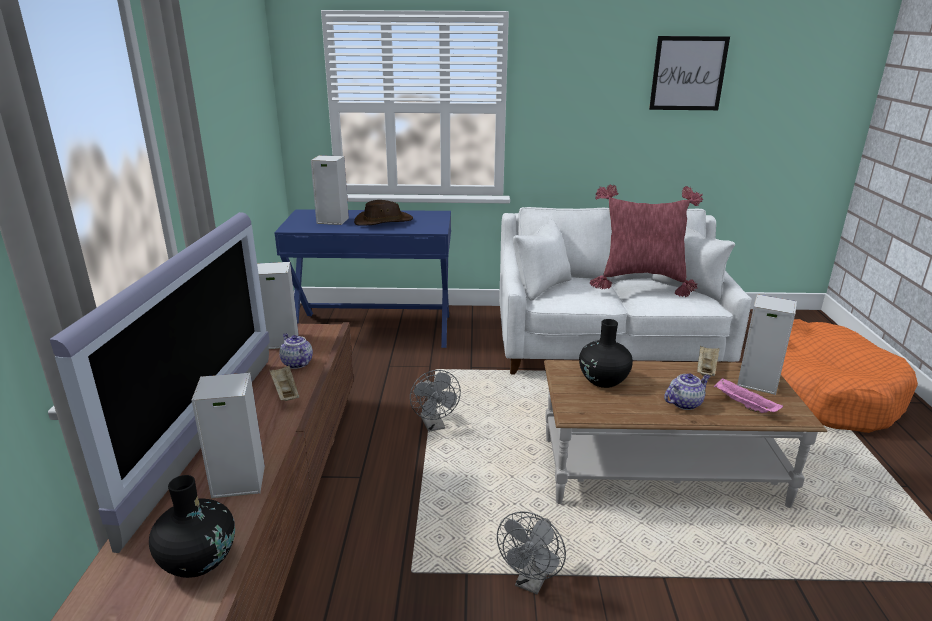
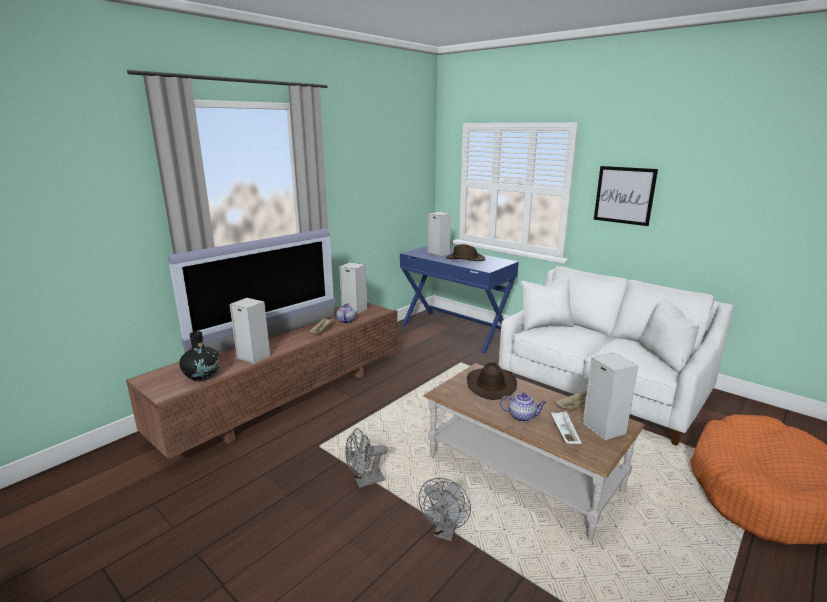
camera: 40 degrees right, 5 degrees down
grey fan [410,370,461,432] -> grey fan moved to [418,478,471,541]
black vase [579,319,633,388] -> brown hat [467,362,517,400]
red pillow [590,184,703,298] -> none
picture [649,36,730,110] -> picture moved to [594,166,658,226]
pink tray [714,378,783,413] -> white tray [551,411,582,444]

